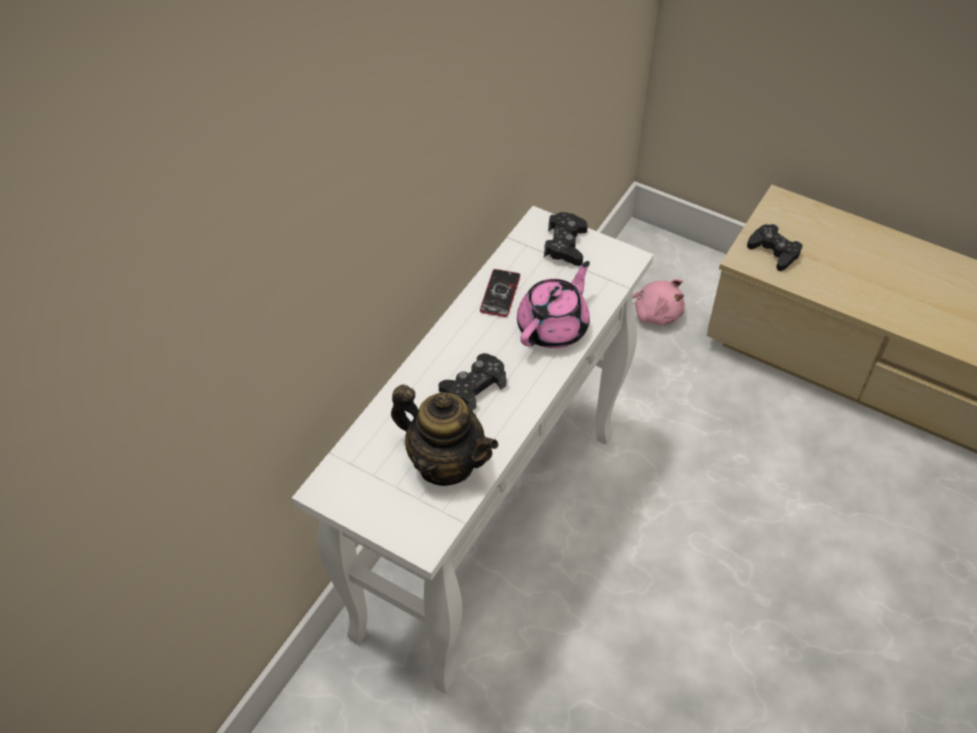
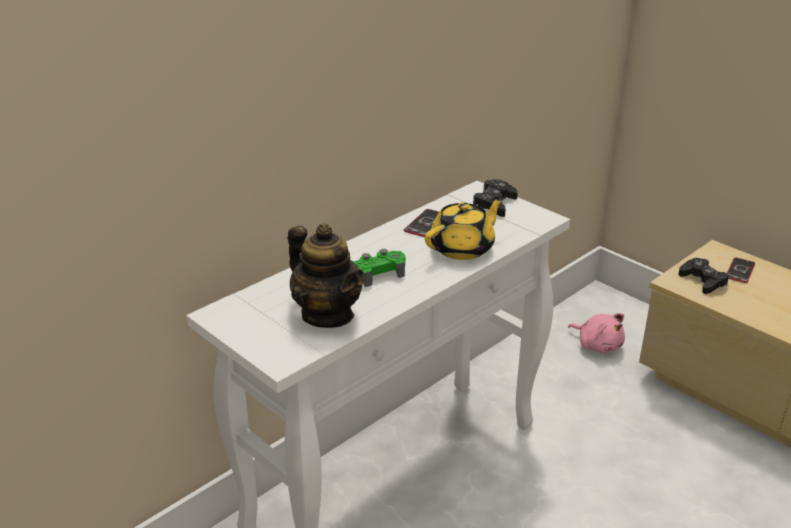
camera: 15 degrees right, 20 degrees down
black game controller [439,353,506,411] -> green game controller [353,249,405,287]
pink teapot [517,261,590,348] -> yellow teapot [425,198,504,260]
none -> phone [727,257,755,283]

